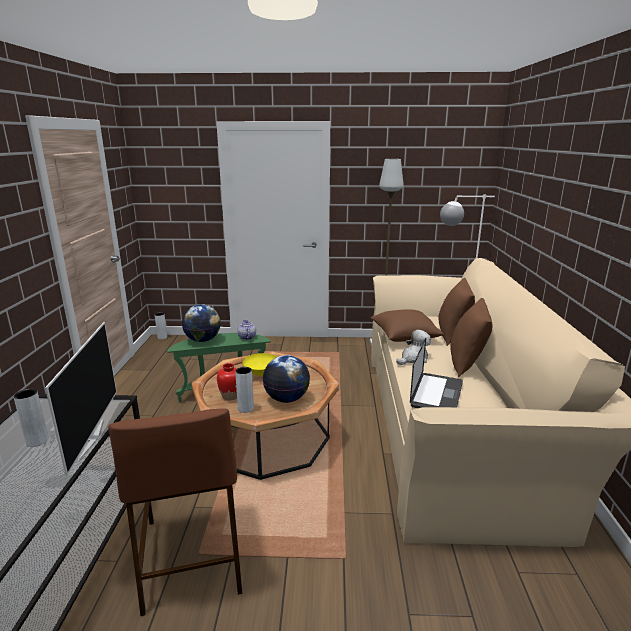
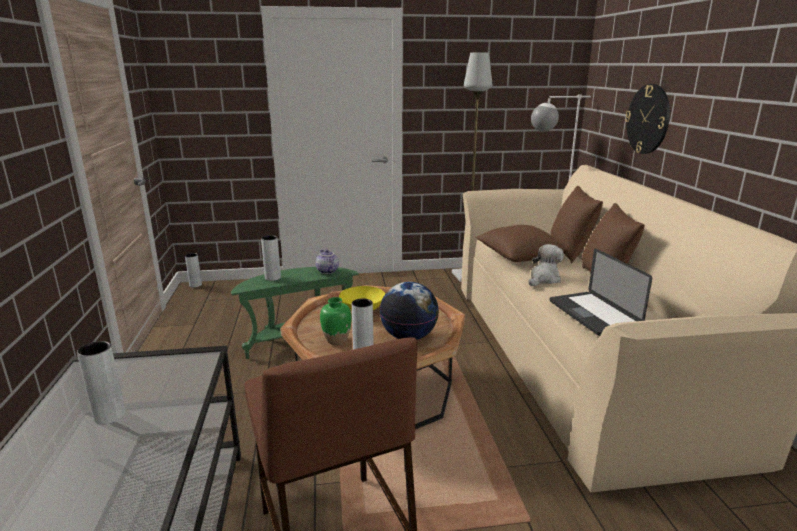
camera: 10 degrees left, 0 degrees up
television [45,322,117,476] -> none
globe [182,304,221,342] -> grey vase [261,235,281,281]
red vase [217,363,237,401] -> green vase [320,297,352,345]
laptop [410,338,463,408] -> laptop turned 150 degrees clockwise [549,249,652,336]
none -> wall clock [625,84,670,154]

